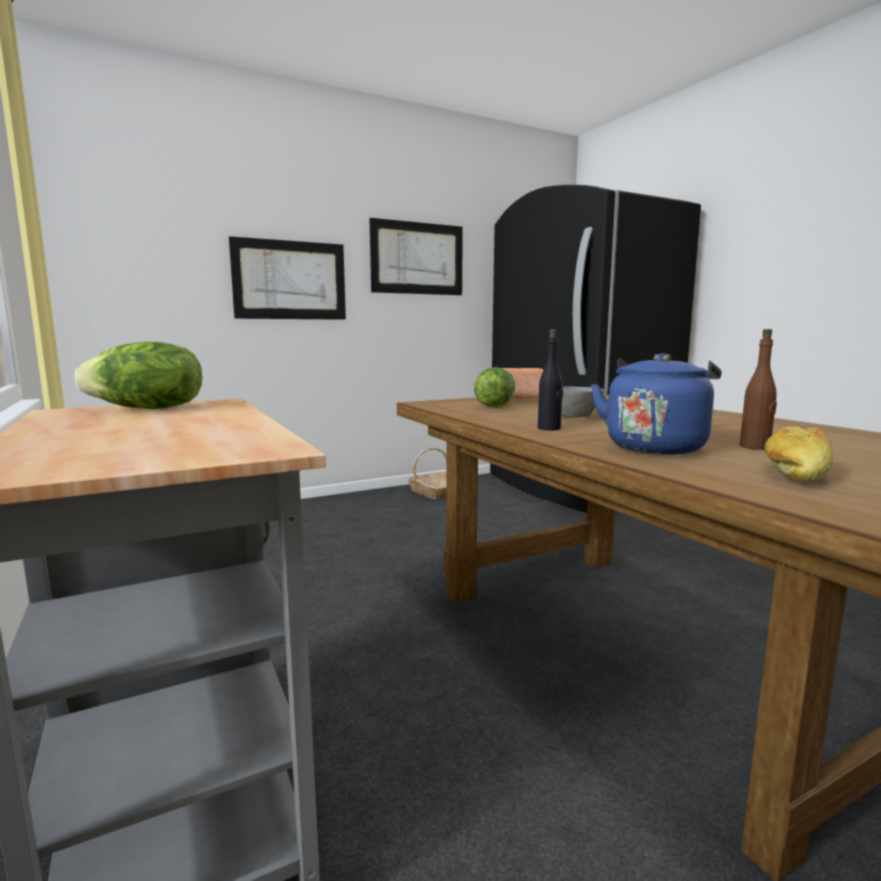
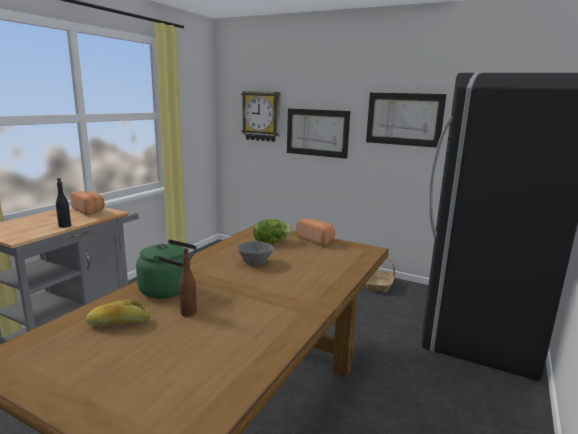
camera: 55 degrees right, 5 degrees up
lettuce [75,342,202,409] -> bread [70,191,105,215]
black bottle [538,329,563,430] -> black bottle moved to [56,178,71,228]
blue kettle [591,353,722,455] -> green kettle [136,240,196,299]
none -> wall clock [241,91,281,142]

